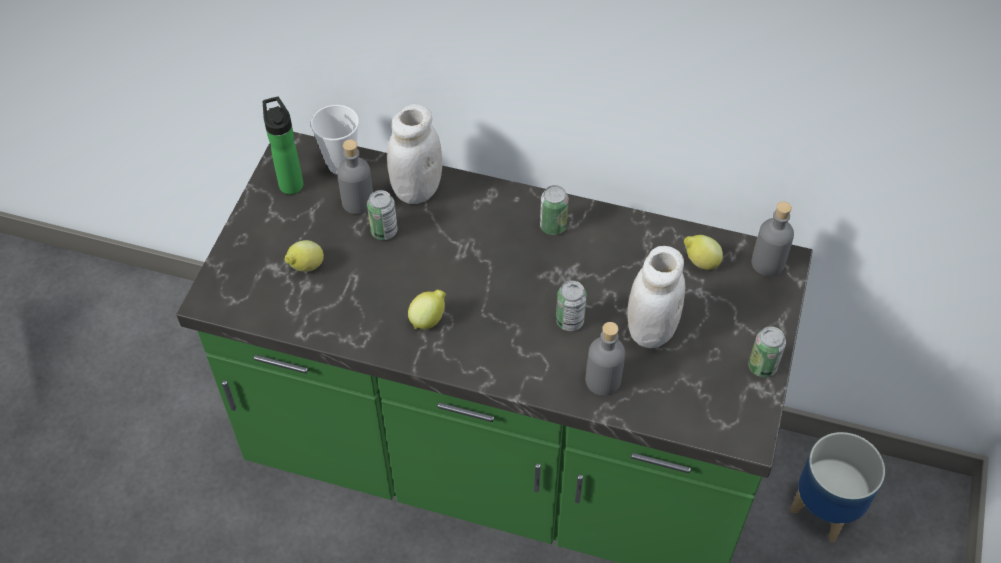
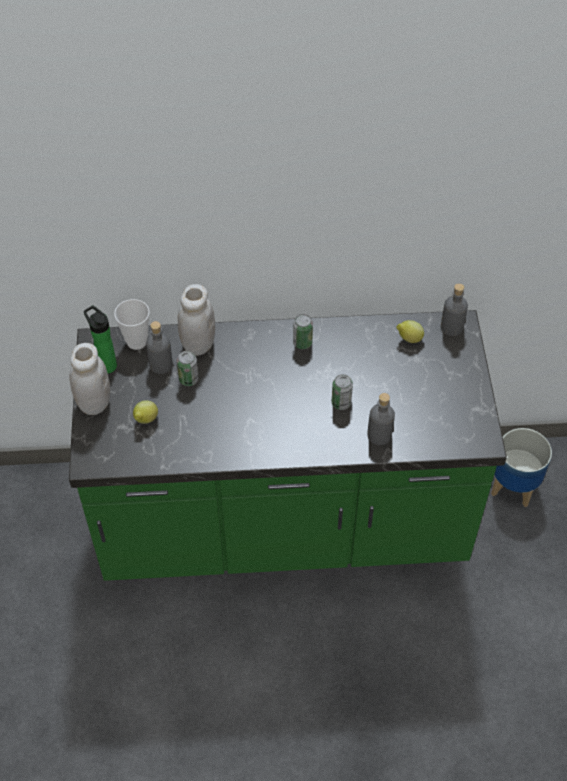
camera: 20 degrees left, 0 degrees up
lemon [408,290,446,329] -> none
white jar [627,246,685,348] -> white jar moved to [70,343,110,415]
can [748,326,786,377] -> none

